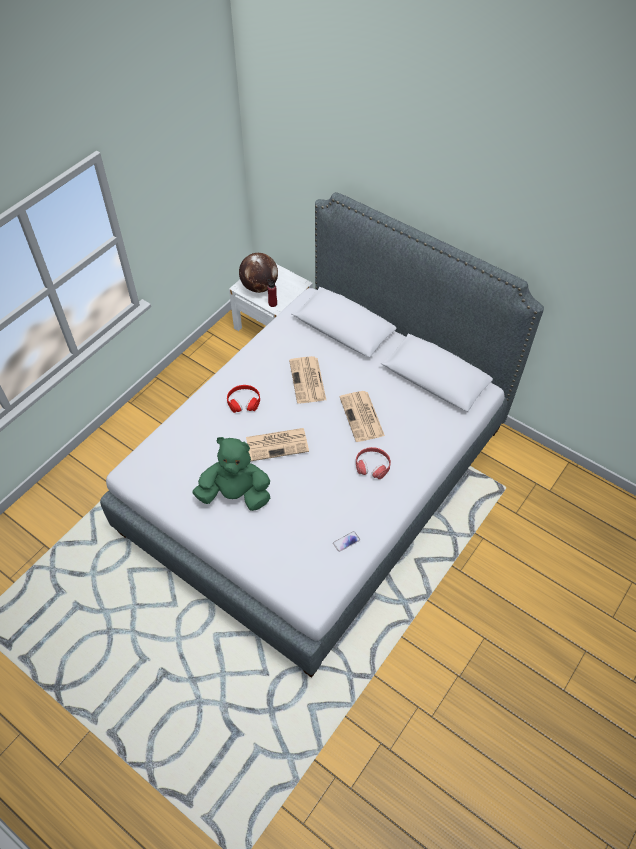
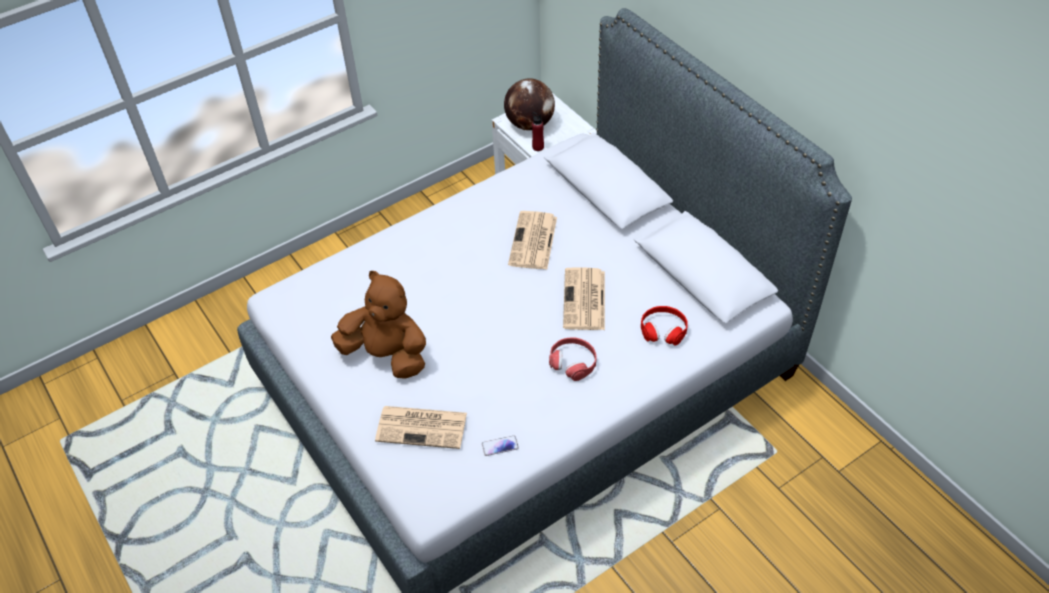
camera: 20 degrees right, 5 degrees down
green plush toy [192,437,270,511] -> brown plush toy [331,271,426,379]
red headphones [227,385,260,413] -> red headphones moved to [641,306,688,346]
newspaper [246,428,309,461] -> newspaper moved to [375,406,467,449]

